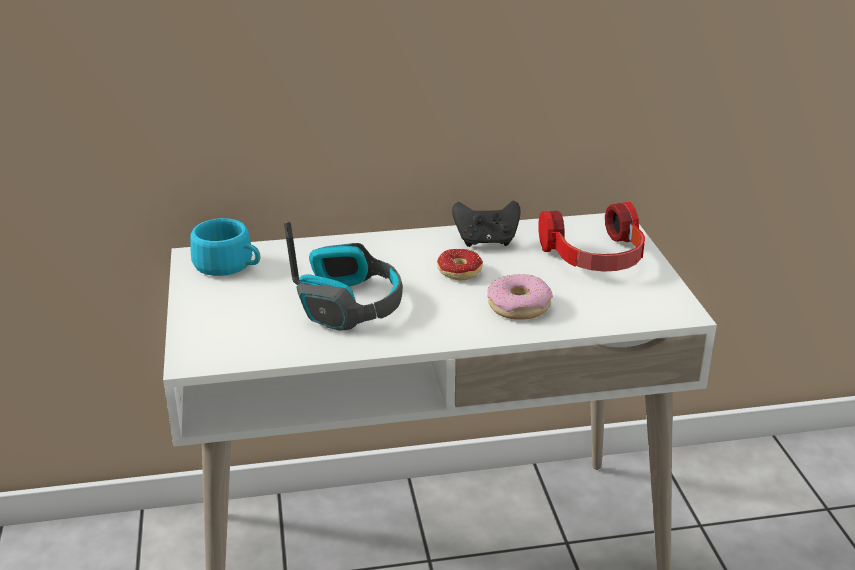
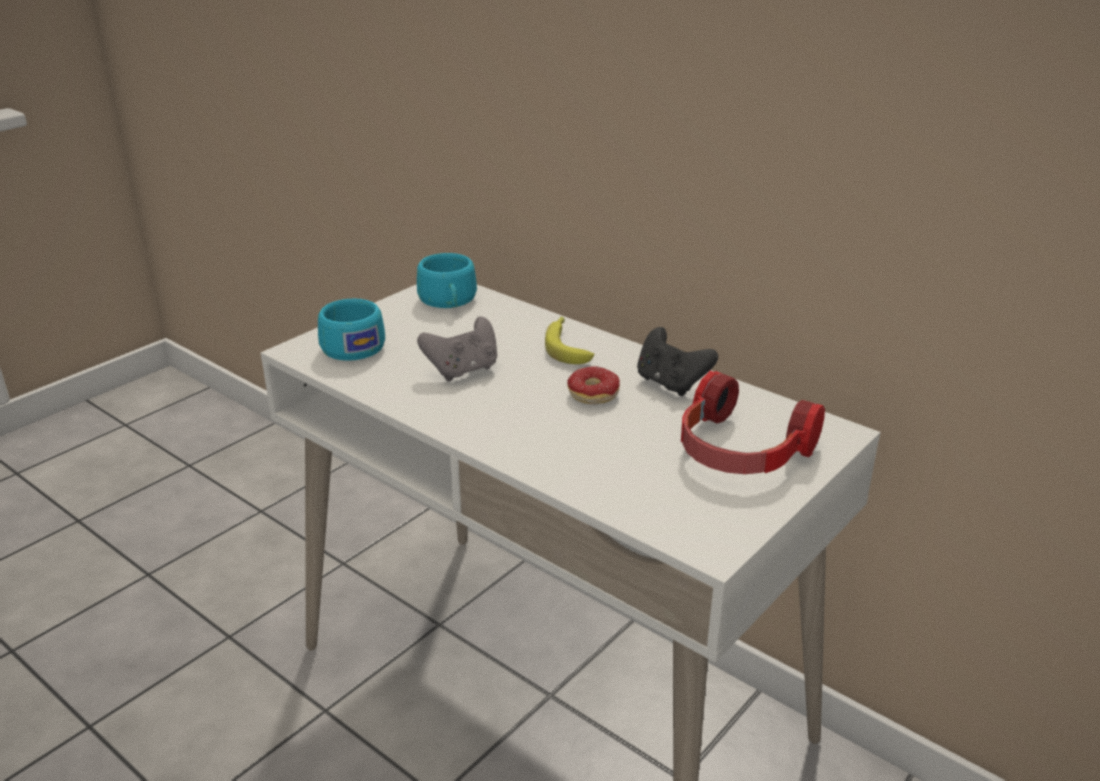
camera: 50 degrees right, 0 degrees up
headphones [284,221,403,331] -> grey game controller [417,316,497,381]
donut [487,274,553,320] -> none
none -> turquoise cup [318,298,385,361]
none -> banana [545,316,595,364]

